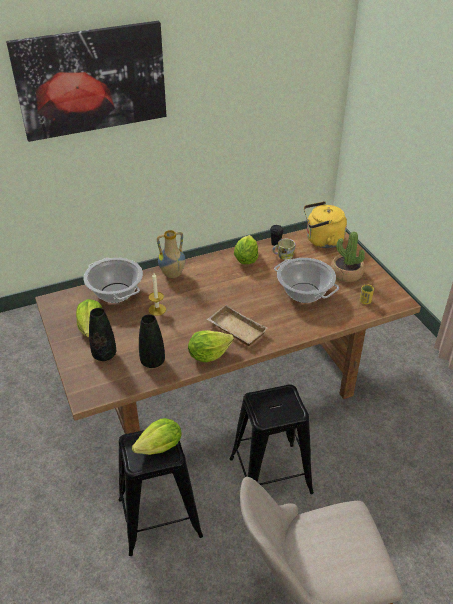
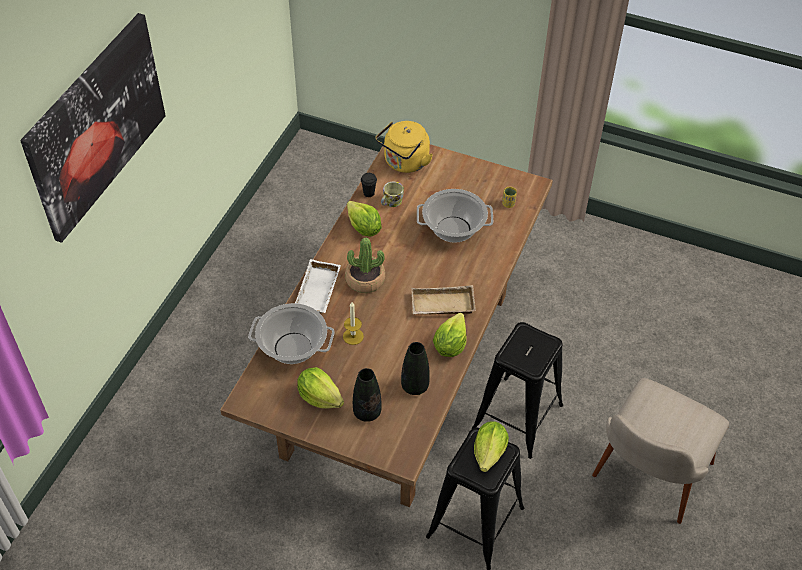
camera: 45 degrees left, 10 degrees up
vase [157,230,186,278] -> white tray [295,259,341,313]
potted plant [331,232,365,282] -> potted plant moved to [345,237,385,293]

